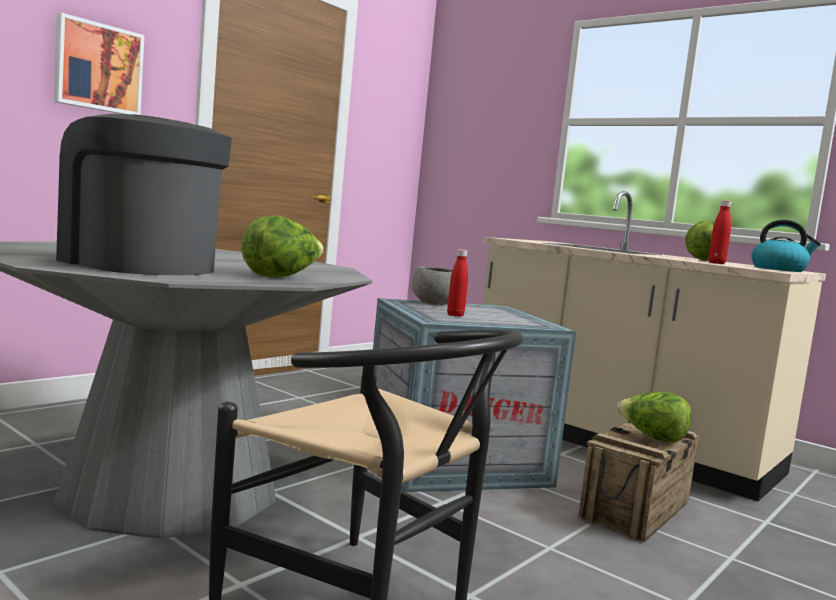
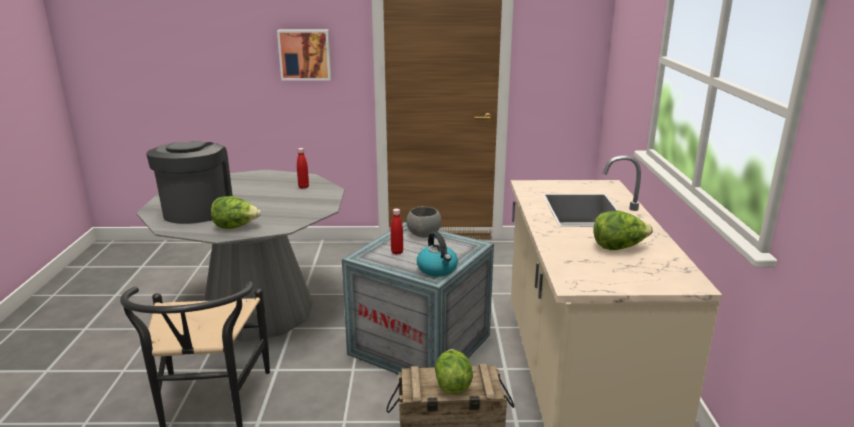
camera: 50 degrees right, 15 degrees up
red bottle [708,200,731,264] -> red bottle moved to [297,148,309,189]
kettle [752,220,821,272] -> kettle moved to [417,232,458,277]

